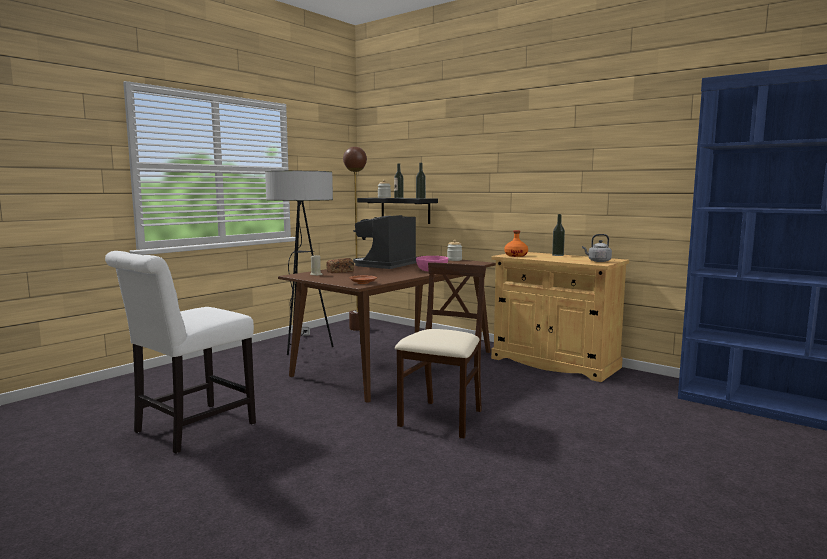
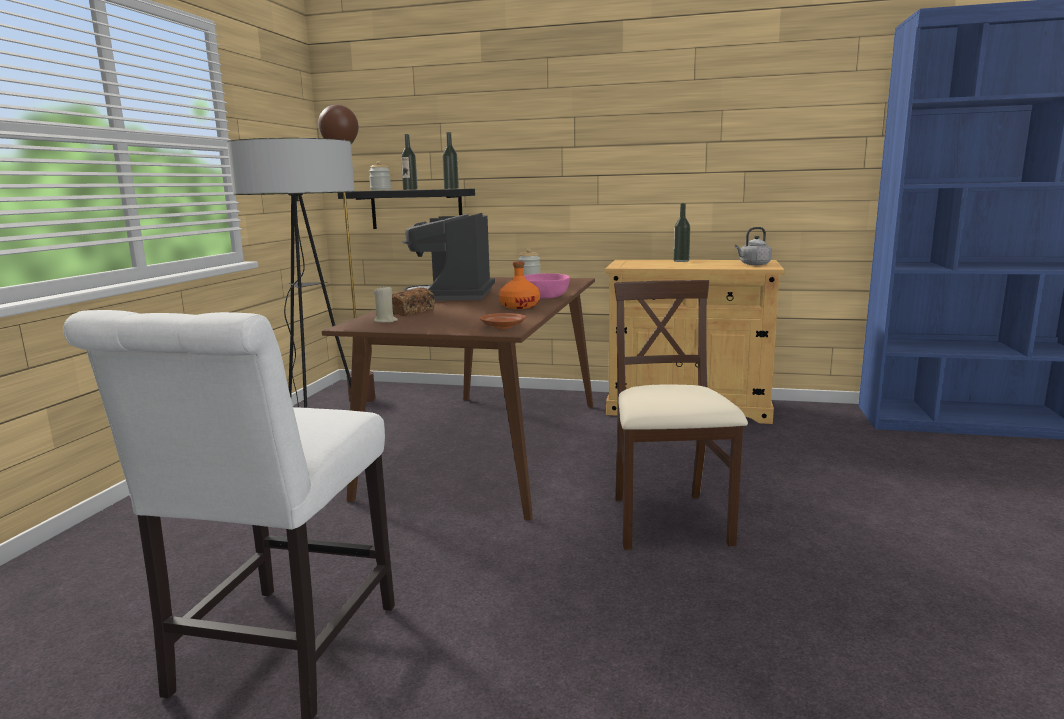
camera: 25 degrees left, 5 degrees up
orange bottle [504,230,528,257] -> orange bottle moved to [499,262,540,309]

